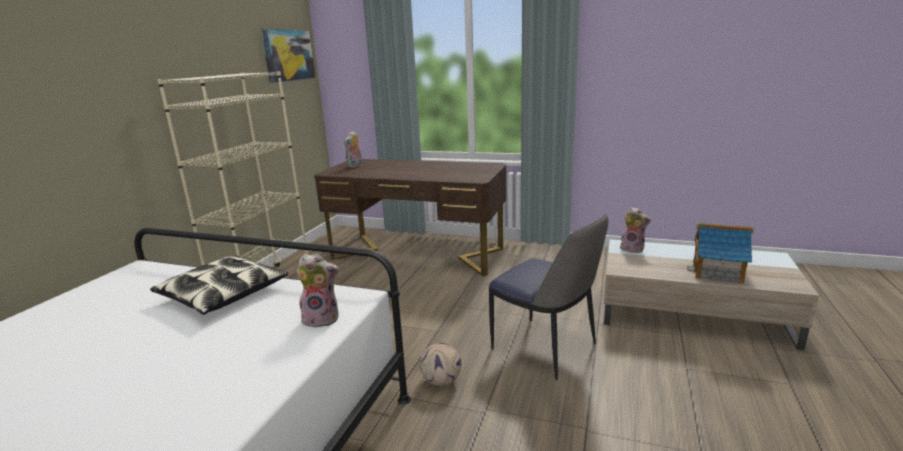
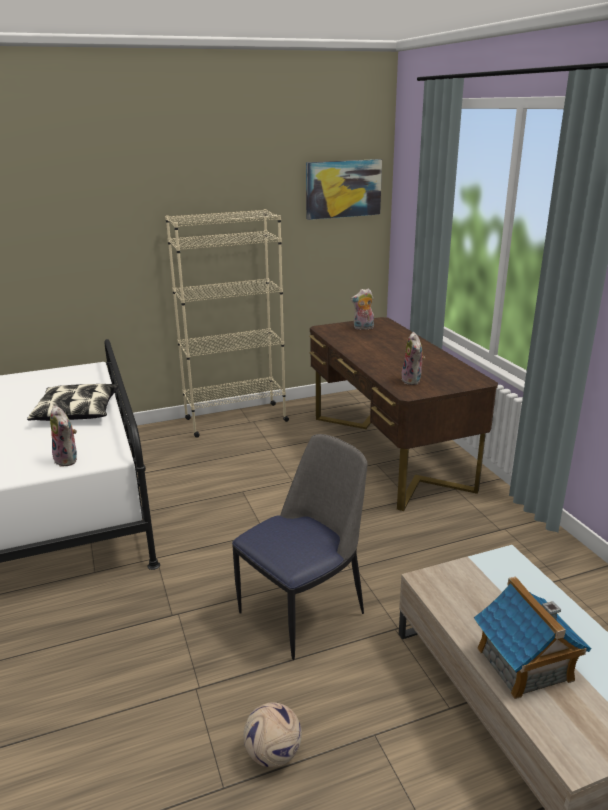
camera: 50 degrees right, 5 degrees up
football [420,343,461,386] -> football moved to [243,702,302,767]
chair [489,214,608,380] -> chair turned 135 degrees counterclockwise [232,434,367,660]
plush toy [620,207,651,253] -> plush toy moved to [402,332,425,385]

